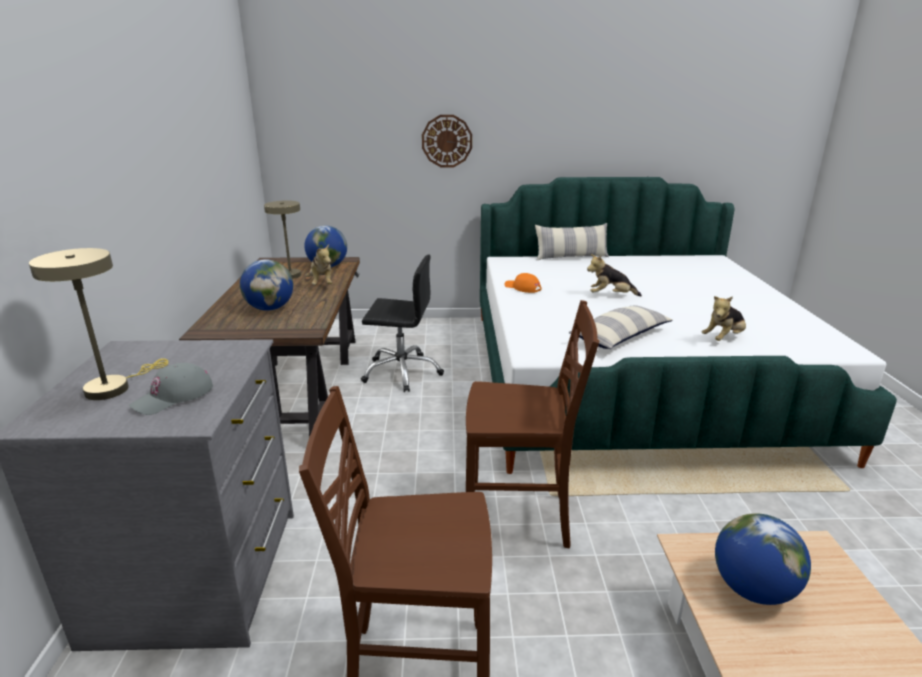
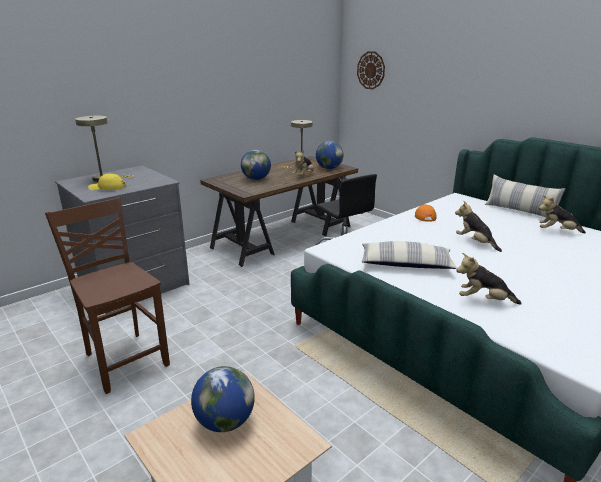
camera: 50 degrees right, 0 degrees up
grey cap [129,363,213,415] -> yellow cap [88,174,126,190]
wall clock [422,115,472,167] -> wall clock moved to [357,51,385,89]
brown chair [466,300,600,548] -> none
none -> plush toy [539,195,586,233]

